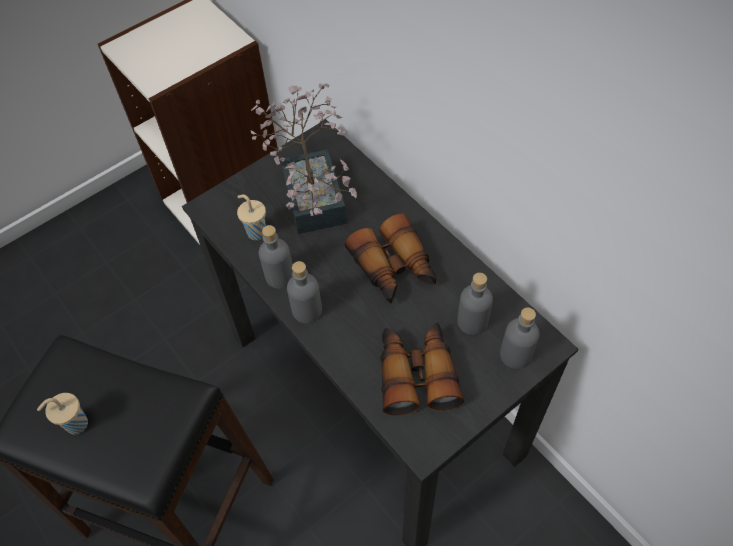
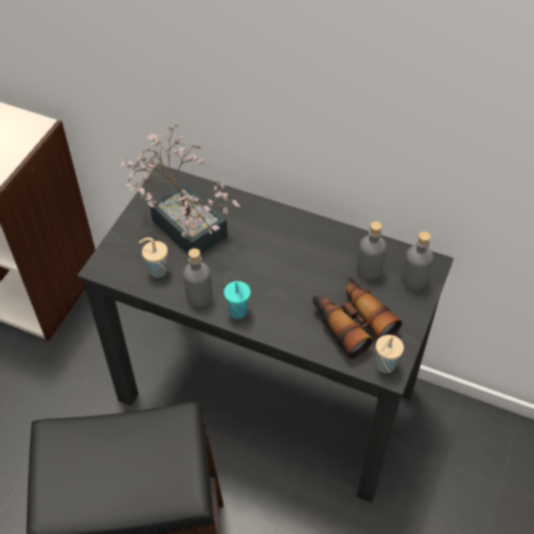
camera: 30 degrees left, 5 degrees down
beige cup [37,393,88,434] -> beige cup moved to [376,335,404,373]
grey bottle [287,261,322,323] -> turquoise cup [224,281,251,319]
binoculars [345,213,437,303] -> none

